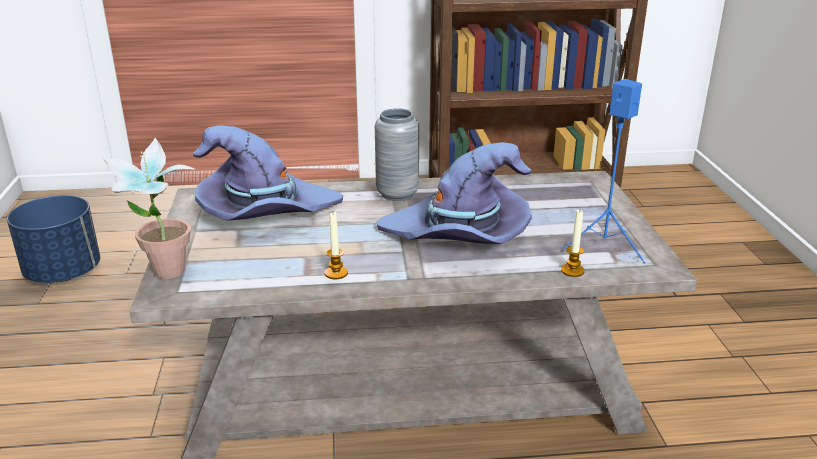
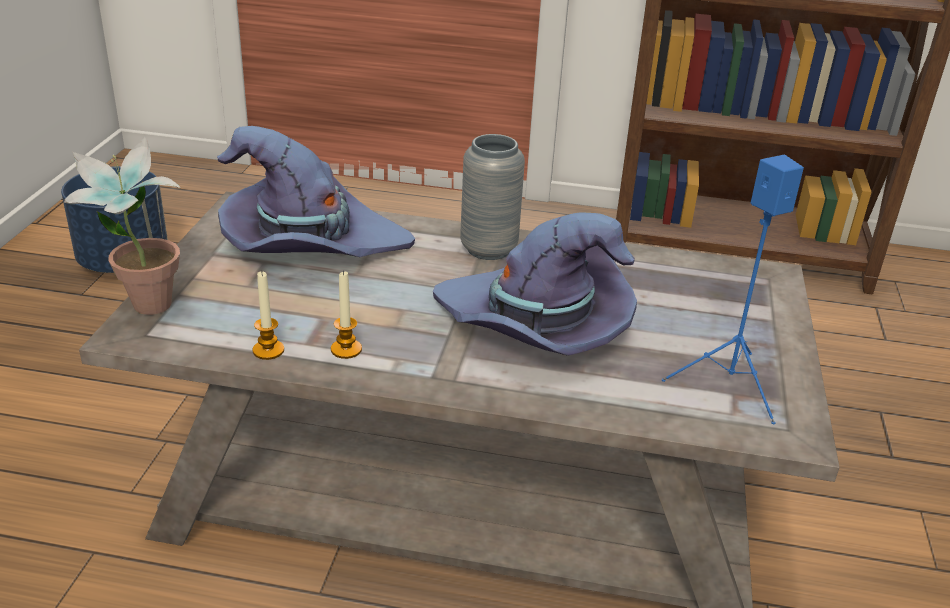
camera: 15 degrees right, 5 degrees up
candle [561,210,585,277] -> candle moved to [252,271,284,360]

